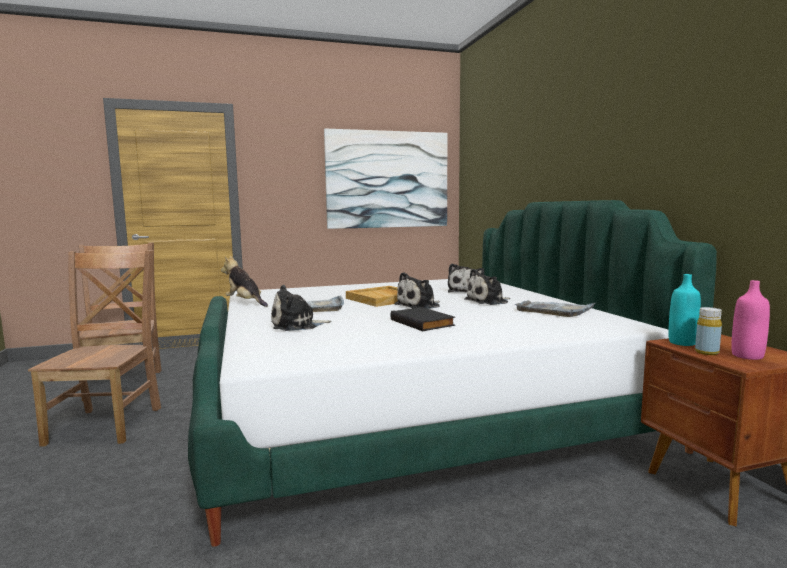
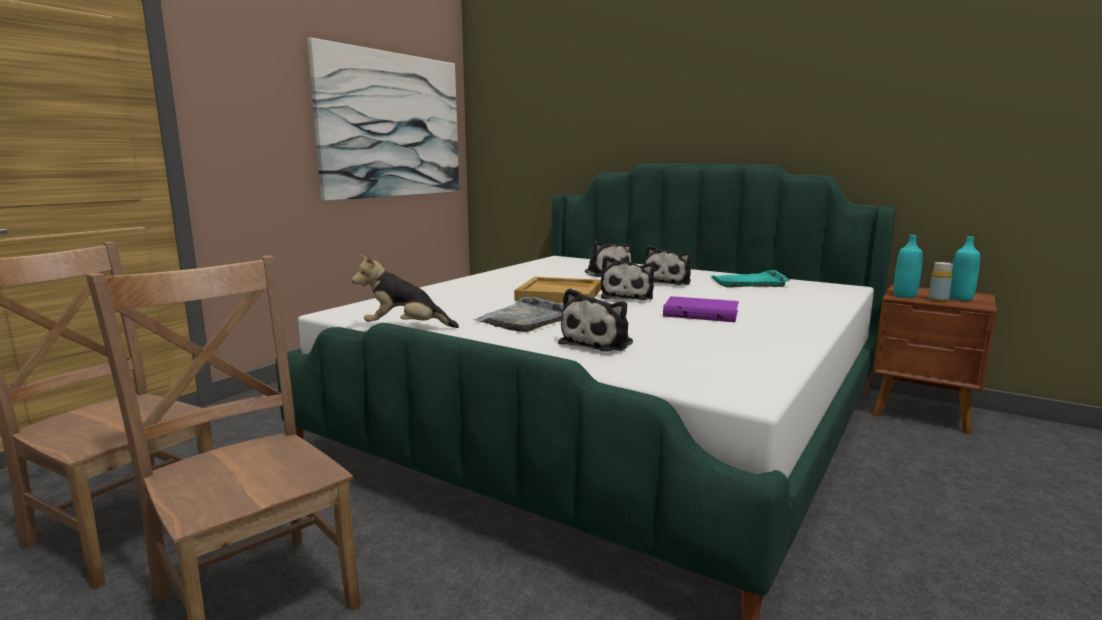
camera: 40 degrees left, 5 degrees up
black book [390,307,455,331] -> purple book [663,296,739,322]
grey tray [514,300,595,317] -> turquoise tray [710,270,791,287]
pink bottle [731,280,770,360] -> turquoise bottle [949,236,980,301]

